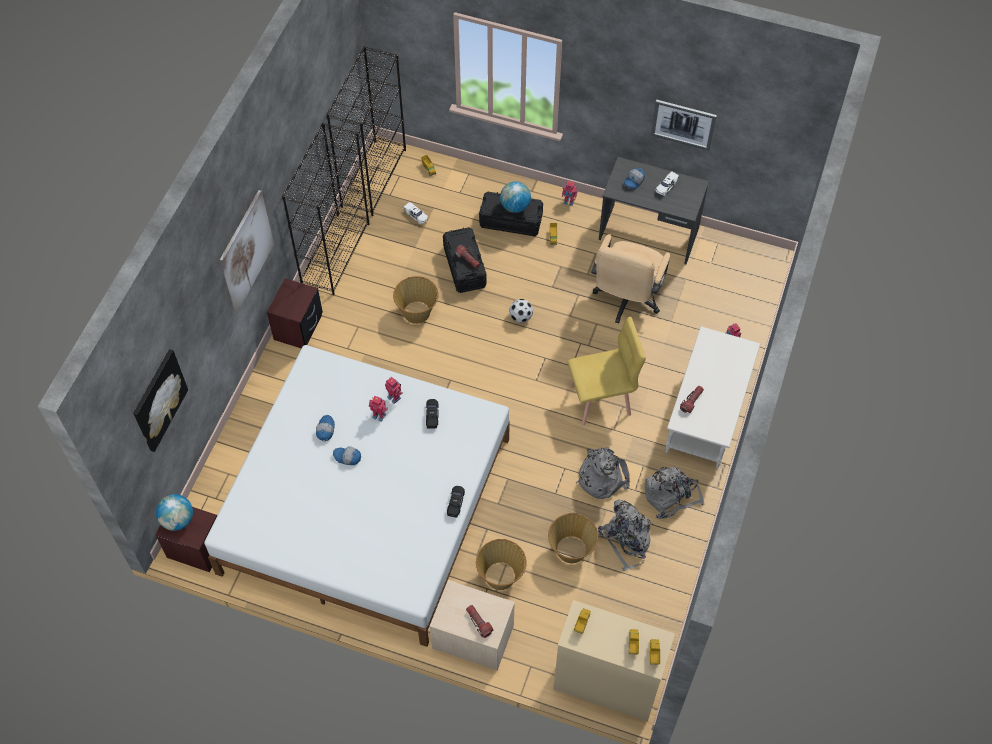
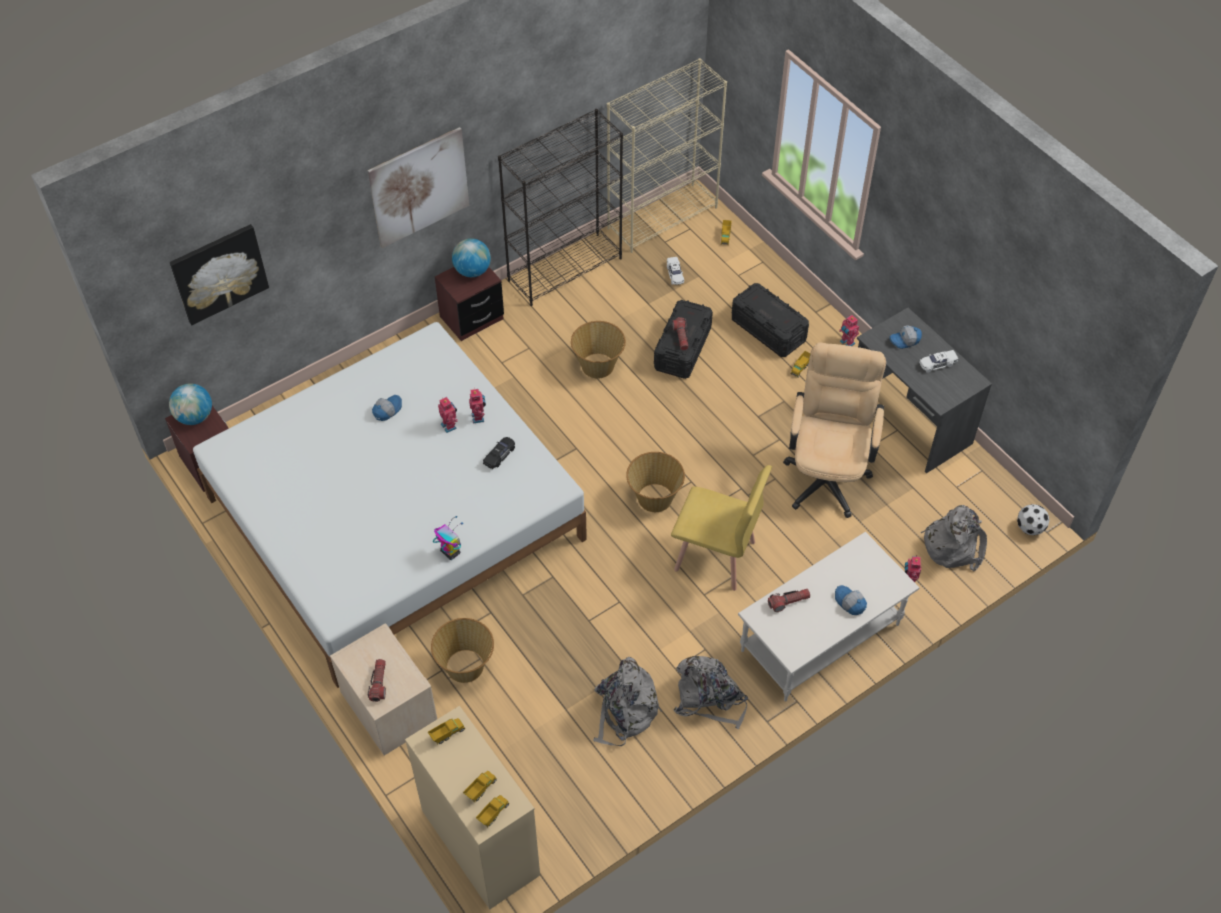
camera: 35 degrees right, 5 degrees down
black bookcase [326,46,406,216] -> beige bookcase [607,58,727,253]
cap [333,446,361,465] -> cap moved to [835,585,867,615]
black toy car [447,486,465,518] -> toy robot [433,516,463,560]
globe [500,182,531,213] -> globe moved to [452,238,491,277]
football [509,299,533,323] -> football moved to [1017,504,1049,535]
basket [548,513,598,563] -> basket moved to [626,452,685,512]
grey backpack [576,447,630,499] -> grey backpack moved to [921,505,987,571]
beige office chair [591,234,670,323] -> beige office chair turned 135 degrees clockwise [783,343,886,518]
picture [651,99,717,151] -> none

